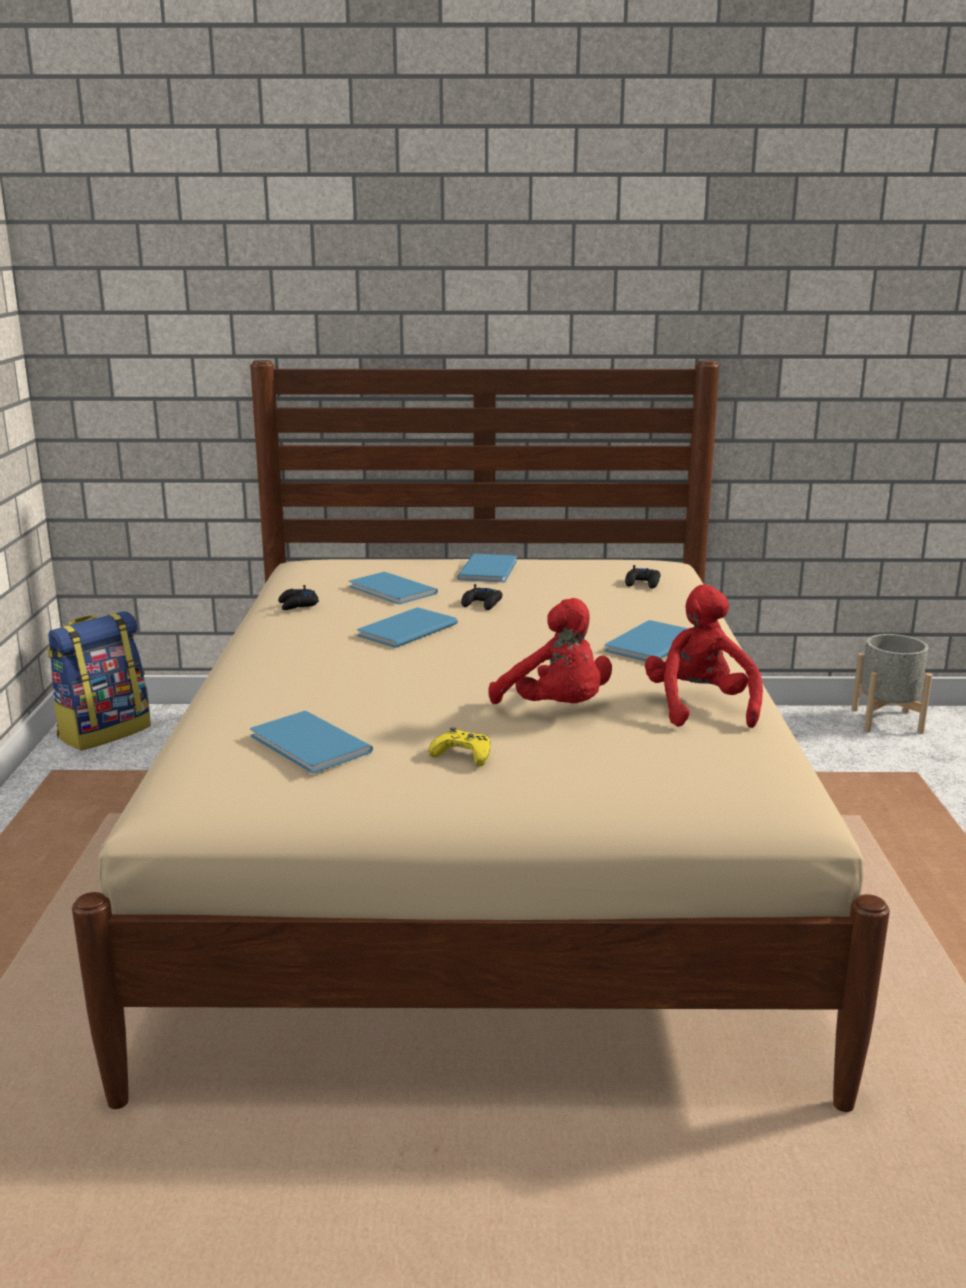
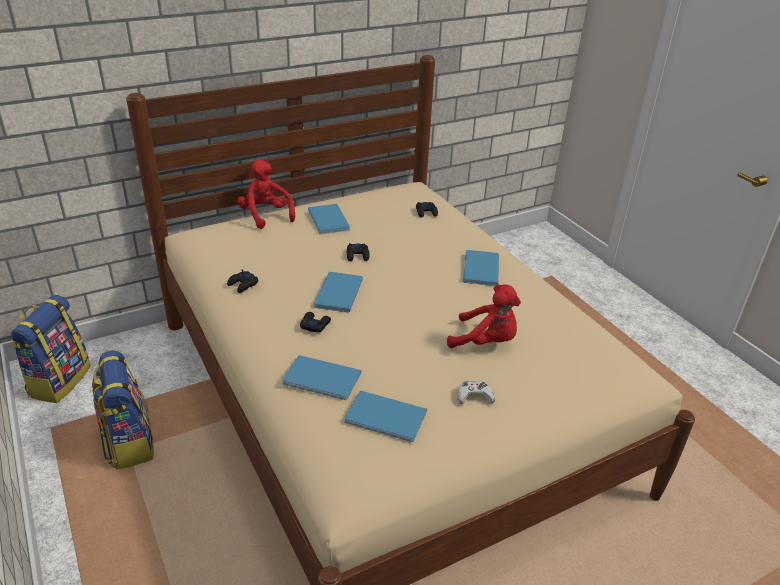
camera: 30 degrees left, 15 degrees up
blue book [349,572,438,604] -> blue book moved to [282,355,361,400]
yellow game controller [428,727,491,766] -> white game controller [458,381,495,404]
red plush toy [645,585,763,728] -> red plush toy moved to [237,159,295,229]
grey planter [851,634,932,734] -> none
none -> backpack [92,350,154,470]
none -> black game controller [300,312,331,333]

